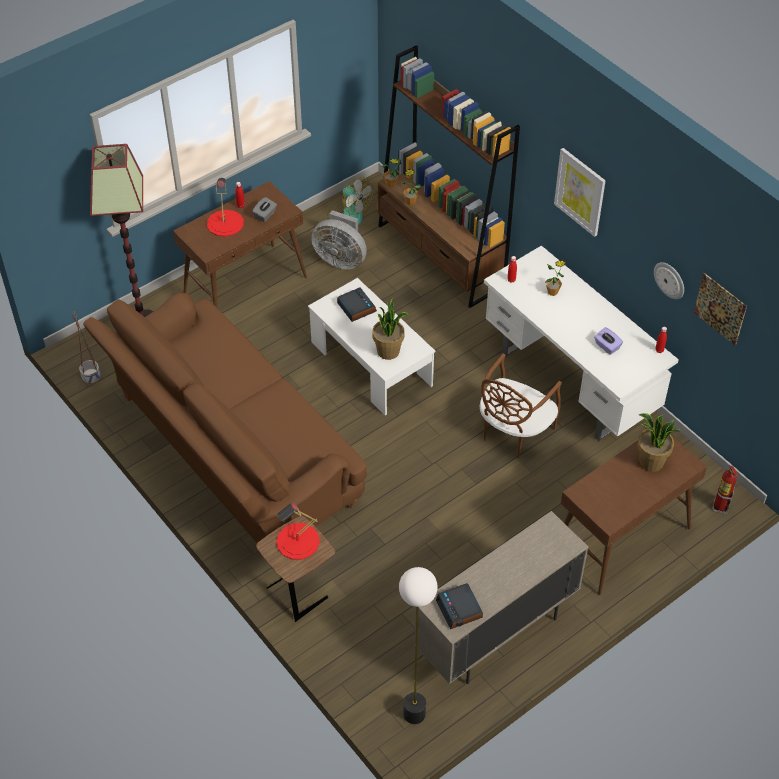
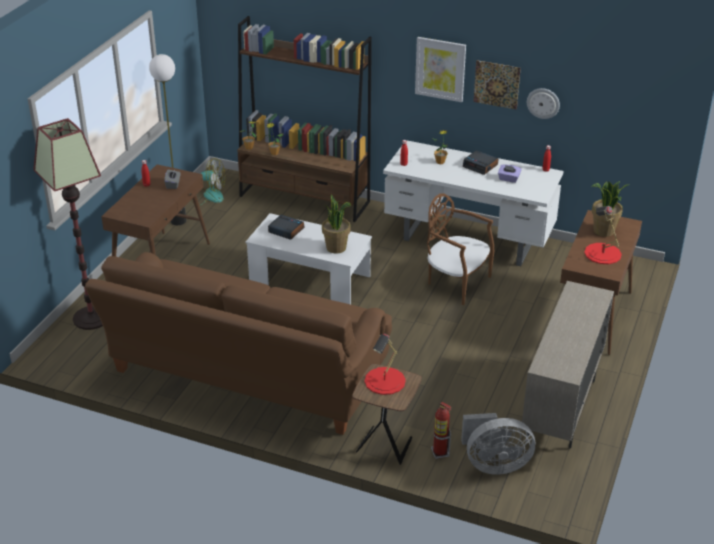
camera: 30 degrees left, 15 degrees down
planter [72,313,101,385] -> none
red table lamp [207,178,244,237] -> red table lamp moved to [584,206,622,264]
grey fan [311,210,367,269] -> grey fan moved to [461,413,535,475]
floor lamp [399,567,438,724] -> floor lamp moved to [149,54,186,225]
alarm clock [436,583,483,629] -> alarm clock moved to [463,150,498,175]
brown chair [480,354,562,458] -> brown chair turned 120 degrees clockwise [427,193,495,305]
picture [694,273,747,346] -> picture moved to [473,60,521,110]
fire extinguisher [712,466,738,514] -> fire extinguisher moved to [431,402,452,459]

